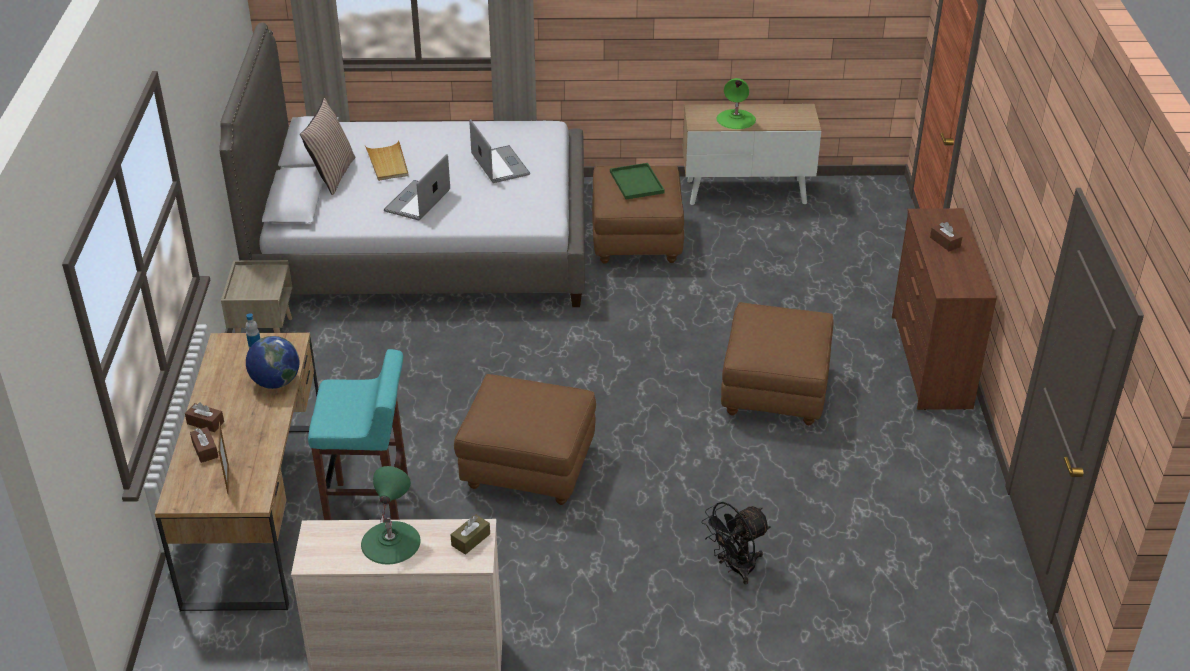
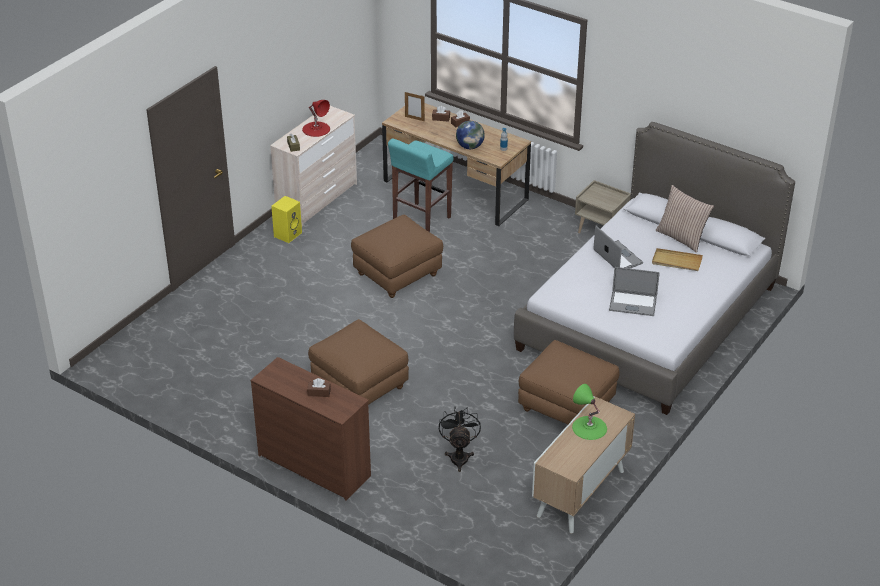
camera: 125 degrees right, 0 degrees up
green table lamp [361,466,421,564] -> red table lamp [302,100,330,137]
green tray [610,163,665,200] -> none
black fan [701,502,771,584] -> black fan moved to [439,407,481,472]
none -> yellow speaker [271,196,302,243]

